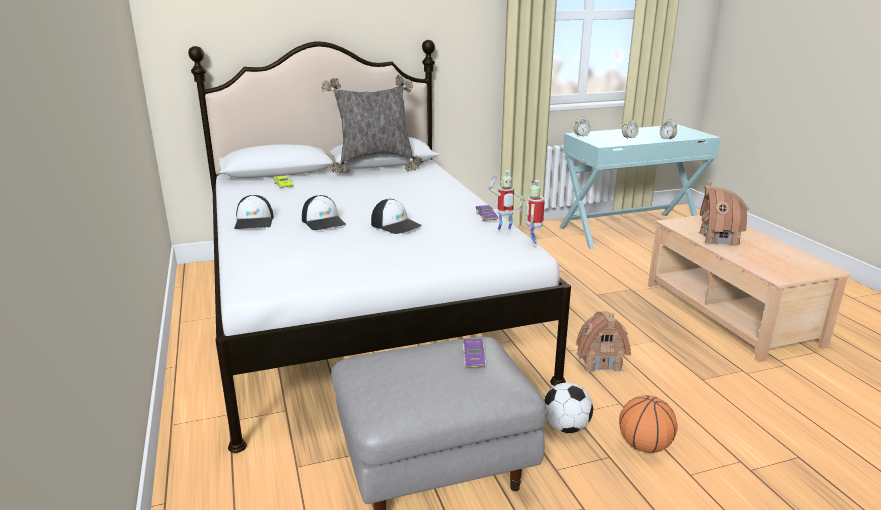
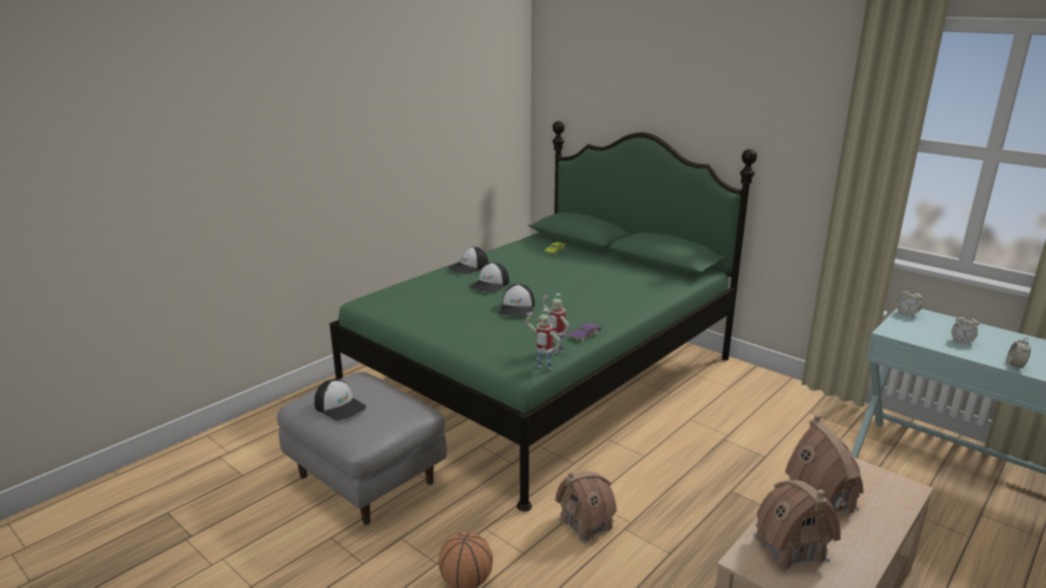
camera: 60 degrees right, 0 degrees up
white bed [188,40,571,453] -> green bed [330,121,757,512]
pillow [321,74,423,173] -> none
purple toy car [463,339,486,367] -> none
toy robot [526,180,545,247] -> toy robot turned 135 degrees counterclockwise [525,309,562,370]
football [544,382,593,433] -> none
none -> cap [314,379,366,421]
none -> toy house [753,480,841,572]

